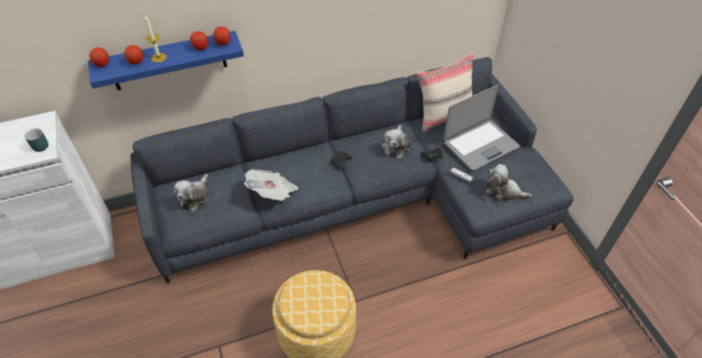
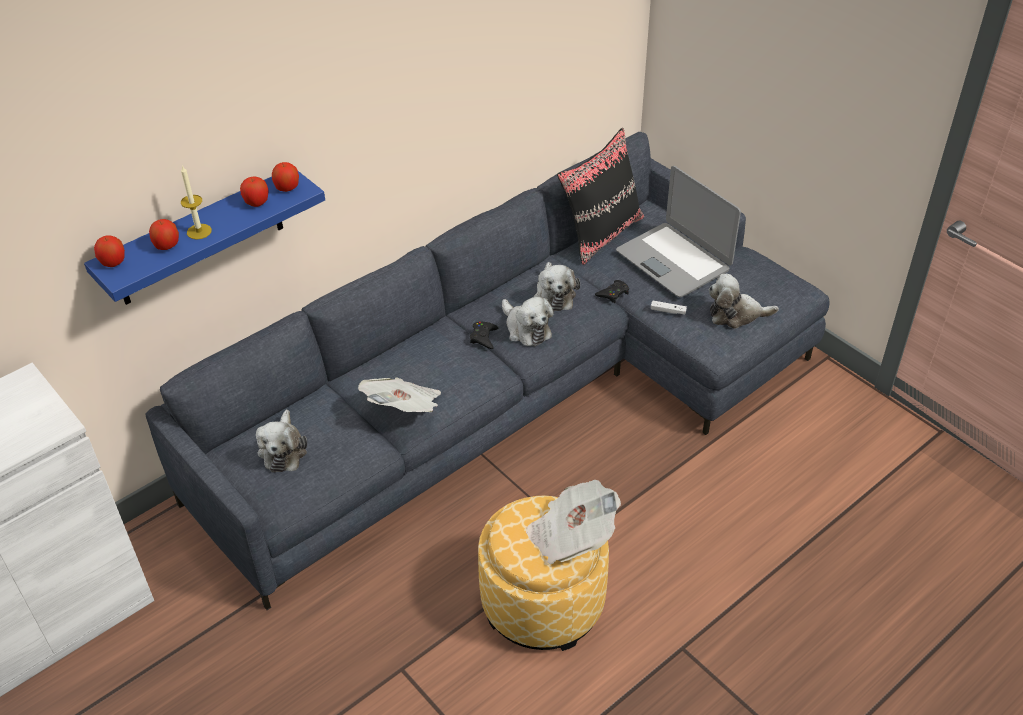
camera: 20 degrees left, 5 degrees down
turquoise mug [25,128,48,152] -> none
beige pillow [417,52,473,132] -> black pillow [557,128,644,265]
laptop [443,85,520,171] -> laptop turned 105 degrees clockwise [616,166,741,297]
none -> plush toy [502,296,554,346]
none -> newspaper [526,480,621,565]

